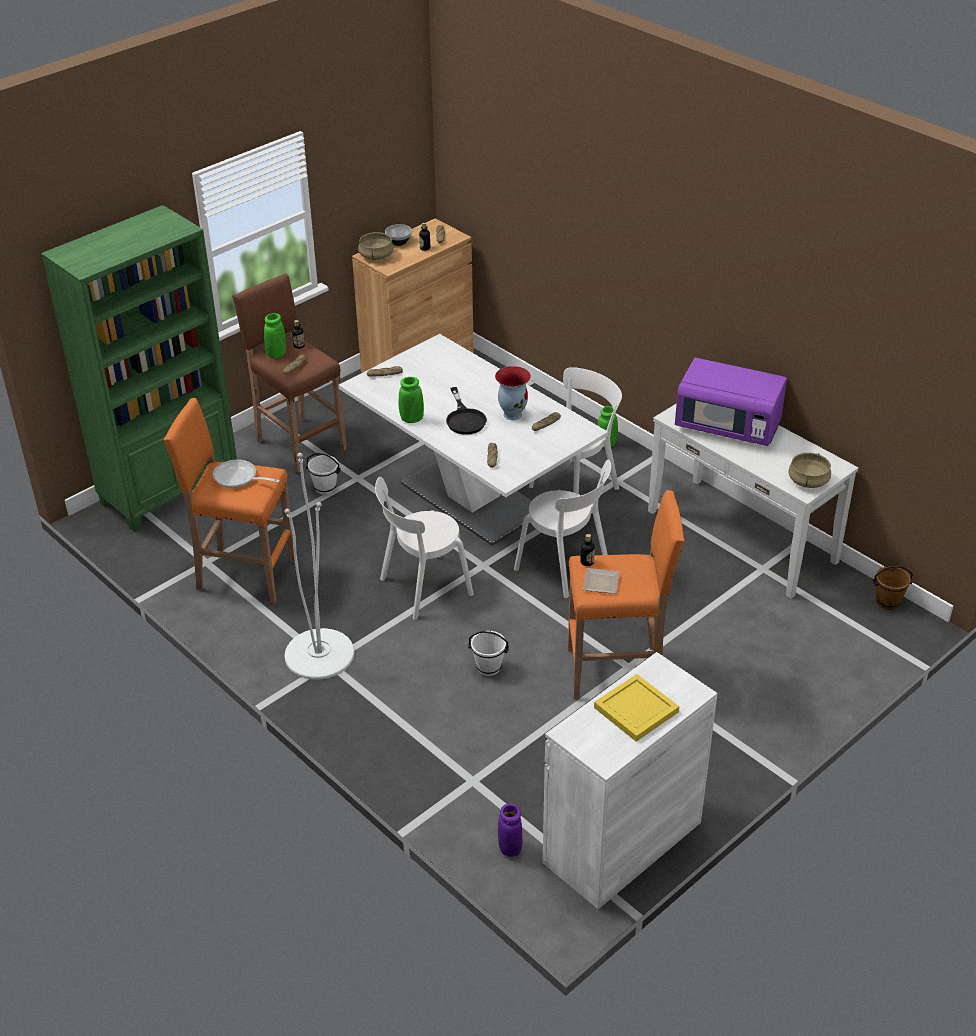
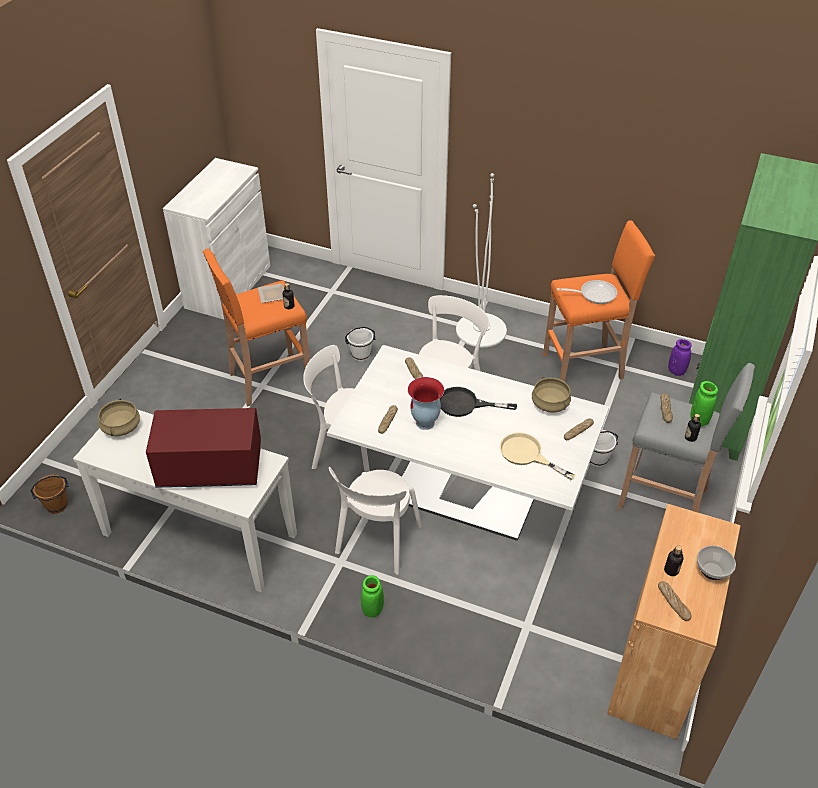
camera: 155 degrees right, 5 degrees up
brown stool [232,274,347,475] -> grey stool [618,363,755,513]
beige cooking pot [358,232,394,260] -> beige cooking pot moved to [532,377,571,413]
green vase [399,377,424,423] -> none
black frying pan [446,387,487,435] -> black frying pan turned 45 degrees counterclockwise [440,387,517,417]
purple vase [498,804,522,857] -> purple vase moved to [668,339,692,376]
yellow tray [594,674,679,742] -> none
purple microwave [675,358,787,446] -> red microwave [146,408,261,488]
none -> beige frying pan [500,432,575,480]

